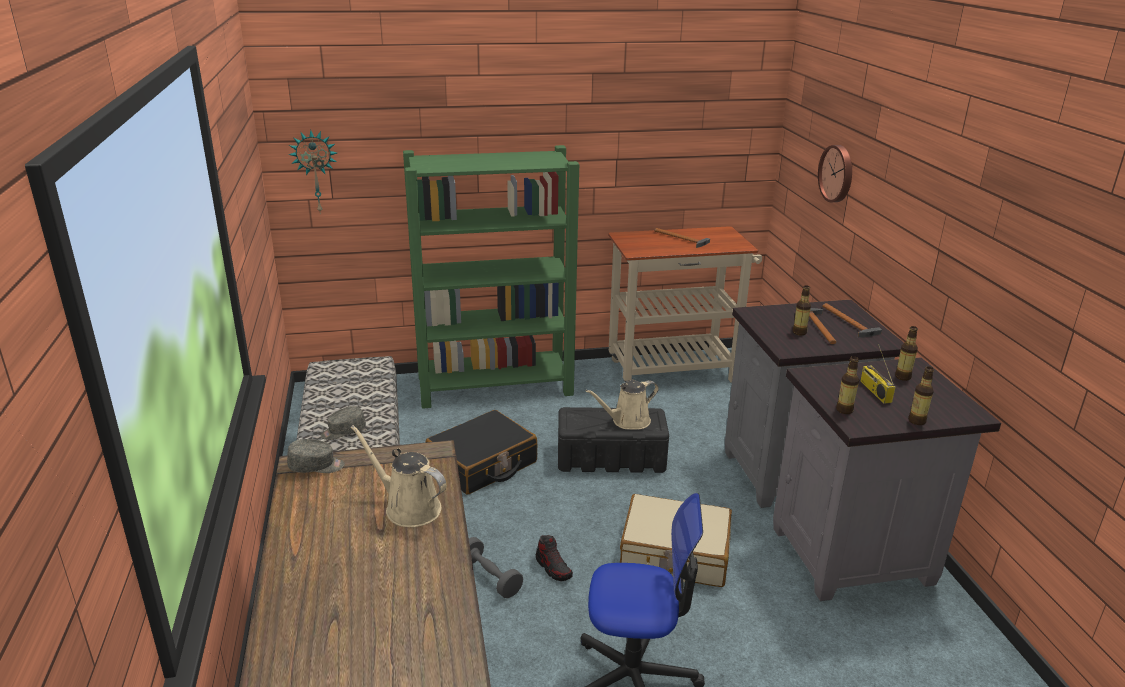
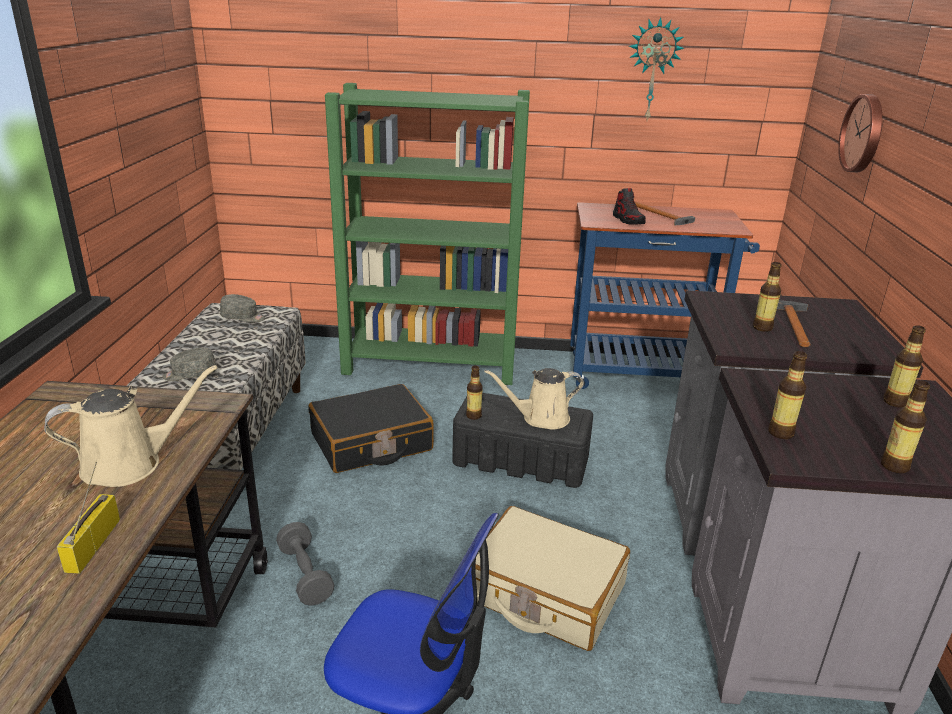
camera: 15 degrees right, 0 degrees up
grey cap [287,439,345,473] -> grey cap moved to [220,294,265,323]
wall clock [288,130,337,214] -> wall clock moved to [629,17,685,120]
beige watering can [351,425,446,527] -> beige watering can turned 105 degrees clockwise [44,365,217,487]
shoe [536,535,573,581] -> shoe moved to [613,188,646,225]
beige cart [608,226,762,382] -> blue cart [570,202,760,389]
hammer [822,303,882,338] -> none
radio [860,344,895,404] -> radio moved to [57,462,120,574]
none -> bottle [466,365,483,420]

